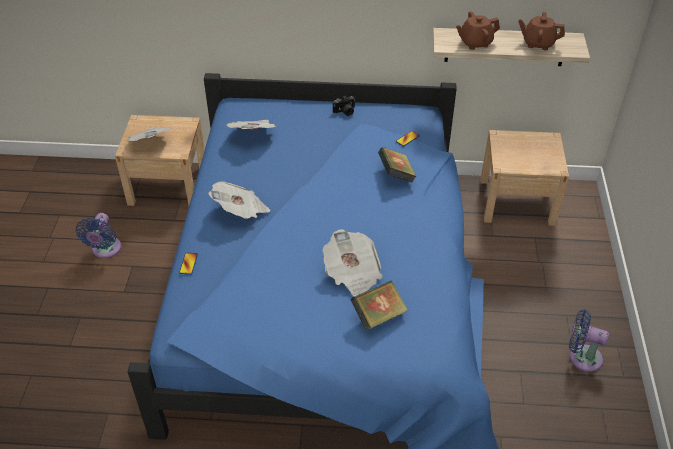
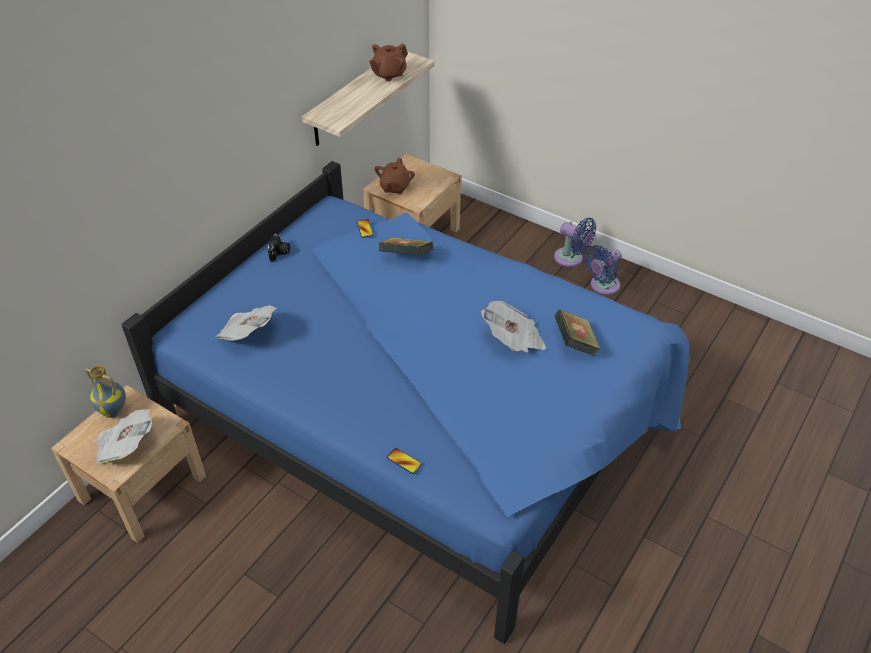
camera: 60 degrees left, 0 degrees up
blue fan [75,213,121,258] -> blue fan moved to [554,218,596,267]
newspaper [208,181,270,219] -> none
brown teapot [456,11,500,50] -> brown teapot moved to [374,158,415,195]
none -> vase [85,366,126,418]

